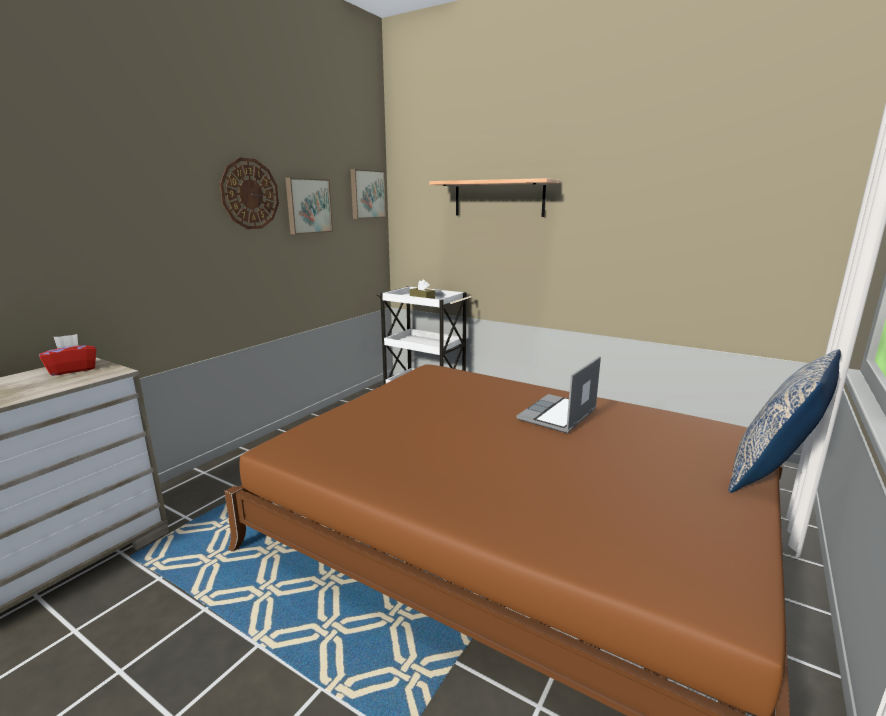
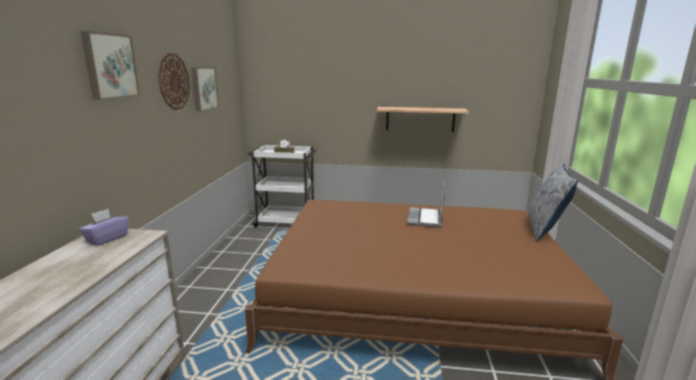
camera: 25 degrees left, 0 degrees up
red tissue box [39,334,96,376] -> purple tissue box [79,209,129,246]
picture [350,169,386,219] -> picture moved to [80,31,140,100]
shelf [429,178,560,217] -> shelf moved to [377,107,469,132]

